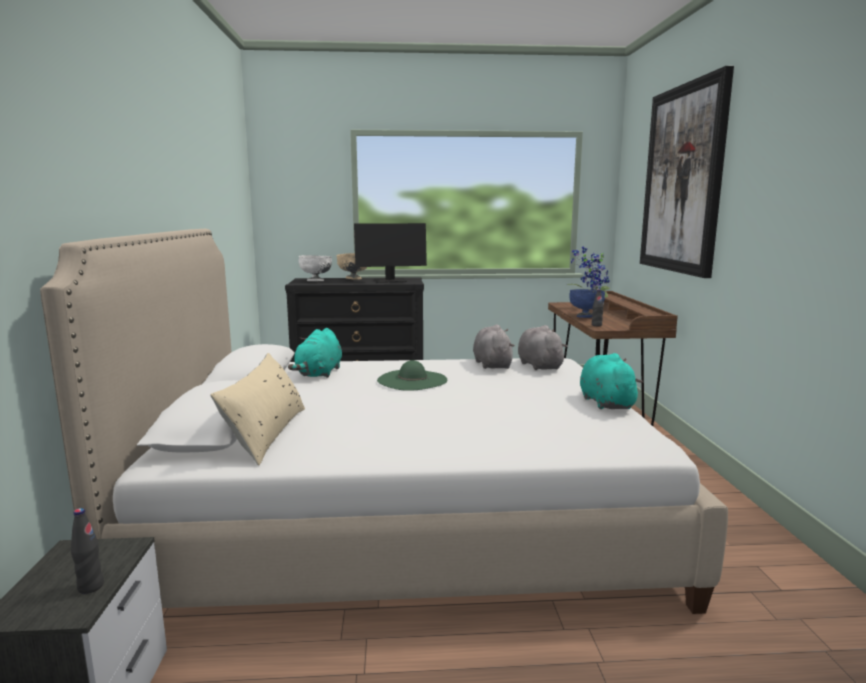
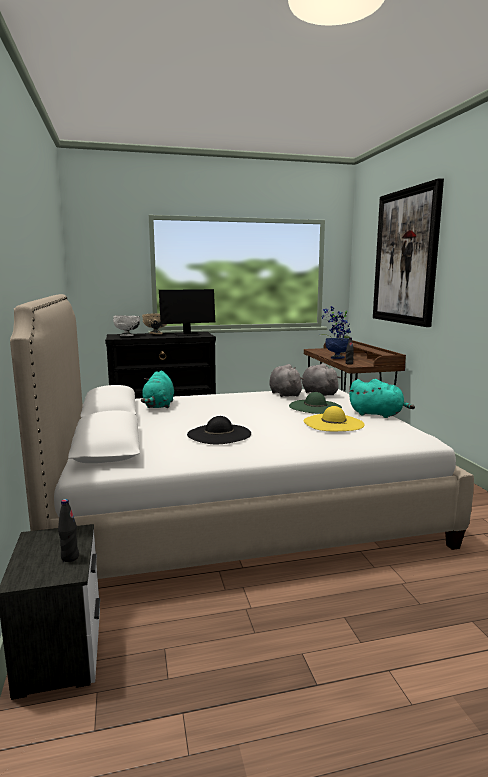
camera: 10 degrees left, 0 degrees up
beige pillow [210,353,305,466] -> none
green hat [377,360,447,391] -> green hat moved to [289,392,342,414]
turquoise plush toy [580,353,643,409] -> turquoise plush toy turned 135 degrees clockwise [349,379,415,418]
none -> black hat [187,416,251,444]
none -> yellow hat [303,406,365,431]

